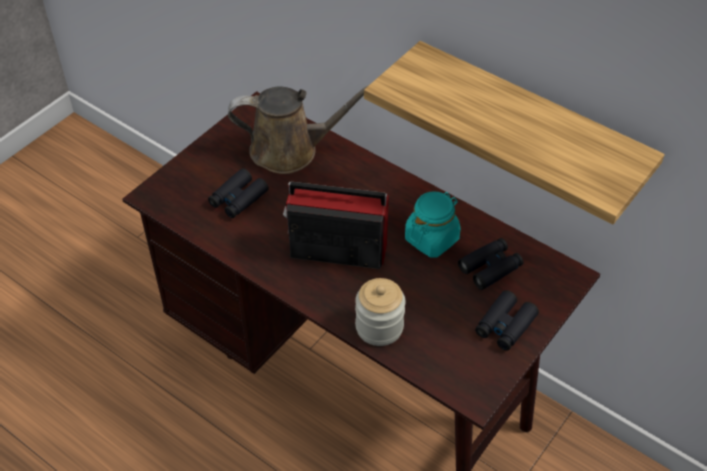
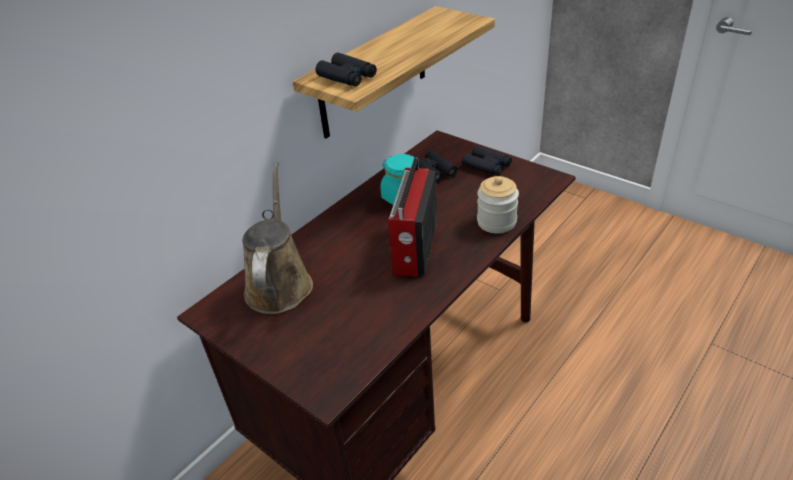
camera: 85 degrees left, 10 degrees down
black binoculars [208,168,269,218] -> black binoculars moved to [316,52,377,86]

